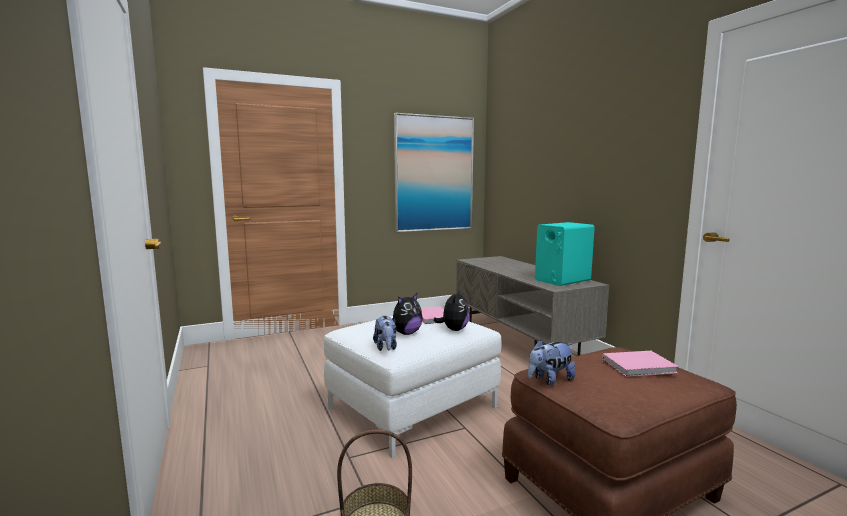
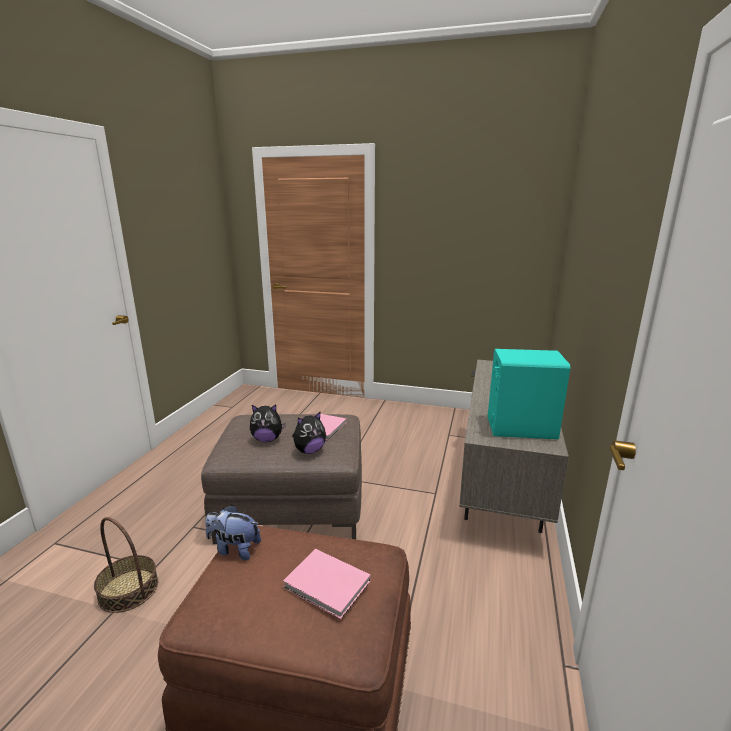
camera: 40 degrees right, 10 degrees up
white ottoman [324,316,501,458] -> brown ottoman [201,414,362,544]
plush toy [373,315,397,351] -> none
picture [394,113,474,232] -> none

